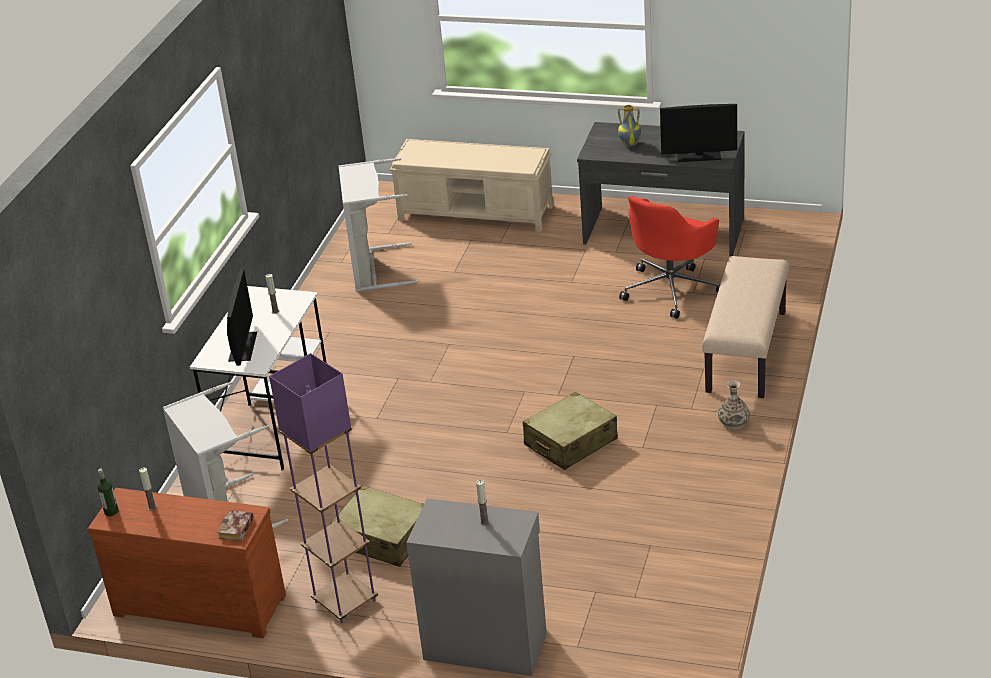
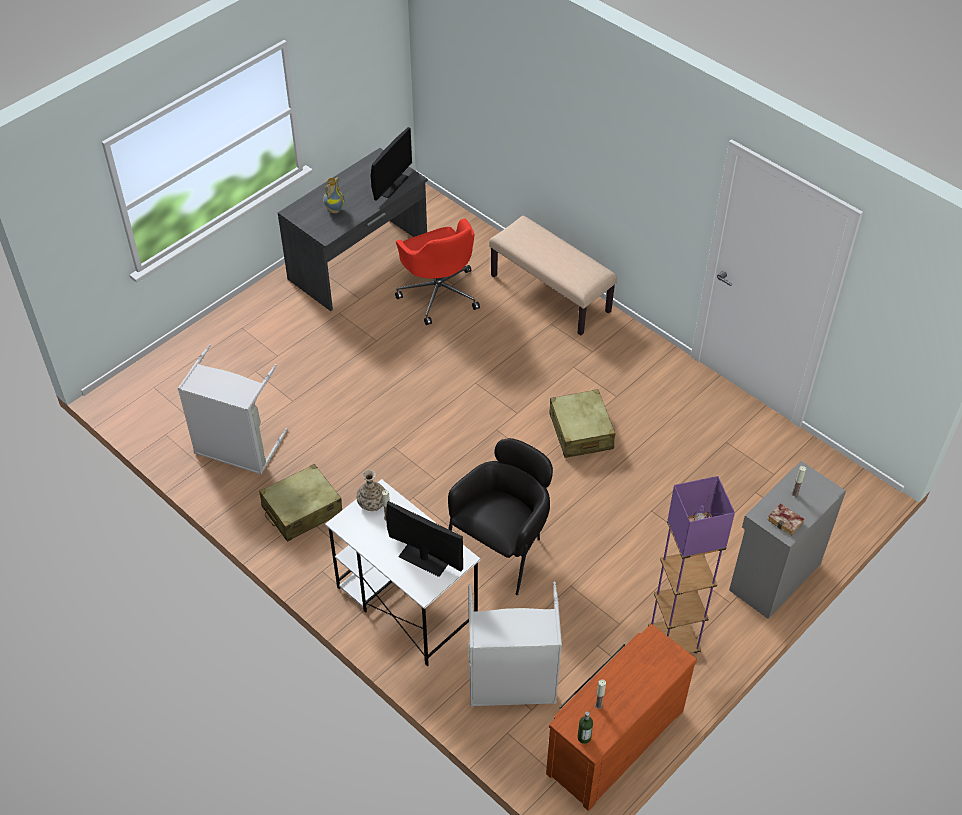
camera: 65 degrees left, 15 degrees up
book [217,510,253,541] -> book moved to [767,503,805,536]
beige suitcase [330,485,424,567] -> beige suitcase moved to [259,464,342,542]
beige bench [390,139,553,232] -> none
vase [718,381,750,430] -> vase moved to [356,470,385,511]
none -> black armchair [448,438,553,595]

